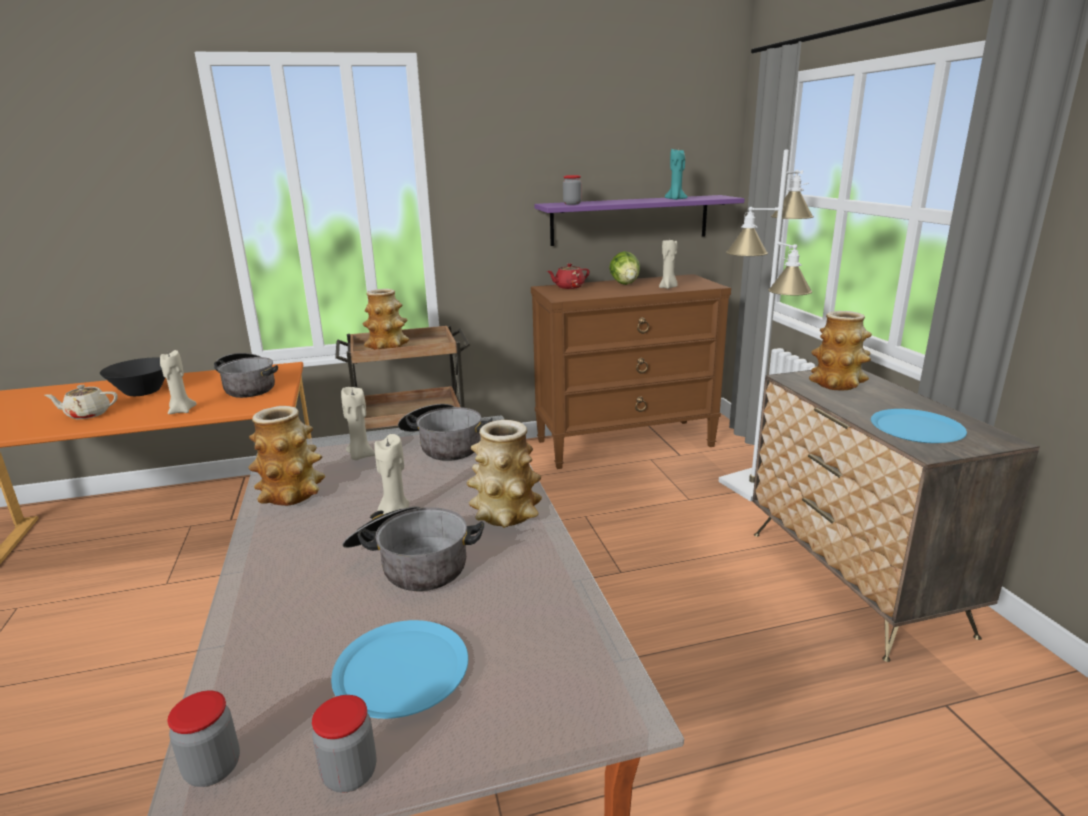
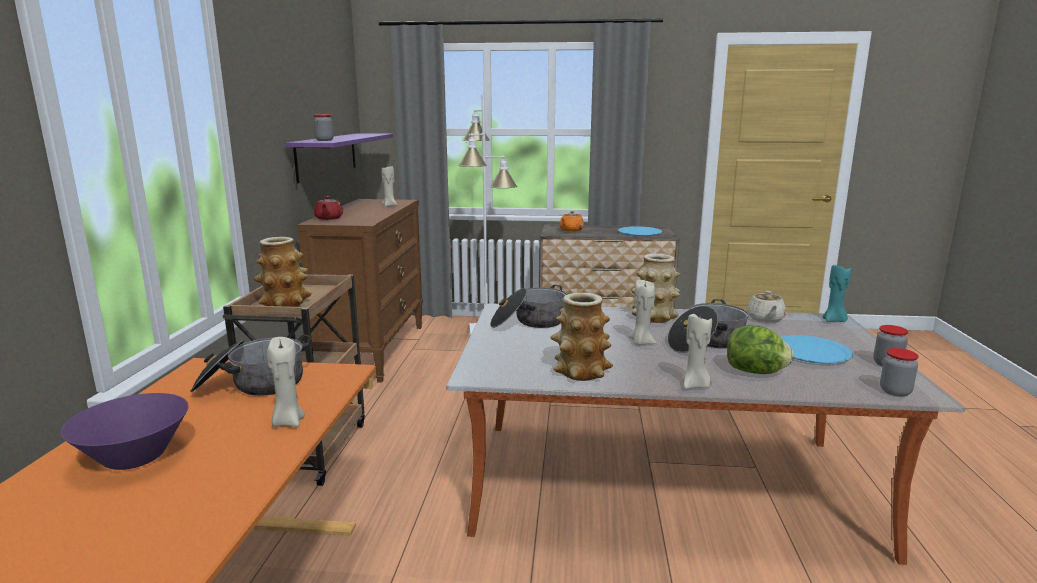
camera: 70 degrees left, 5 degrees down
beige teapot [44,385,117,419] -> beige teapot moved to [747,291,786,323]
black bowl [100,358,165,396] -> purple bowl [60,393,189,470]
beige candle [341,387,375,460] -> beige candle moved to [682,314,712,389]
lettuce [609,251,640,285] -> lettuce moved to [727,325,793,374]
turquoise candle [665,149,688,200] -> turquoise candle moved to [823,265,851,322]
vase [809,311,872,390] -> orange teapot [560,211,584,232]

